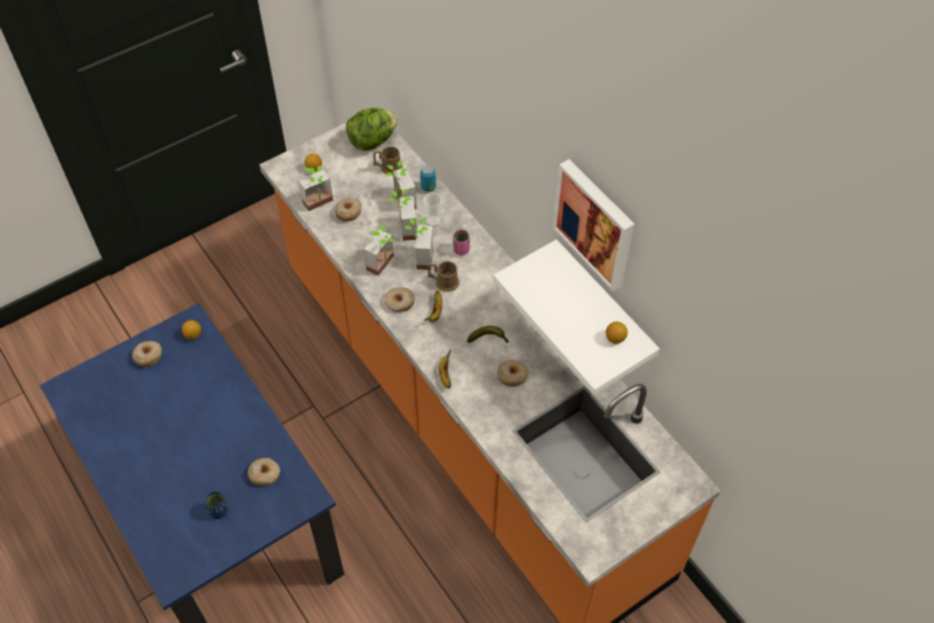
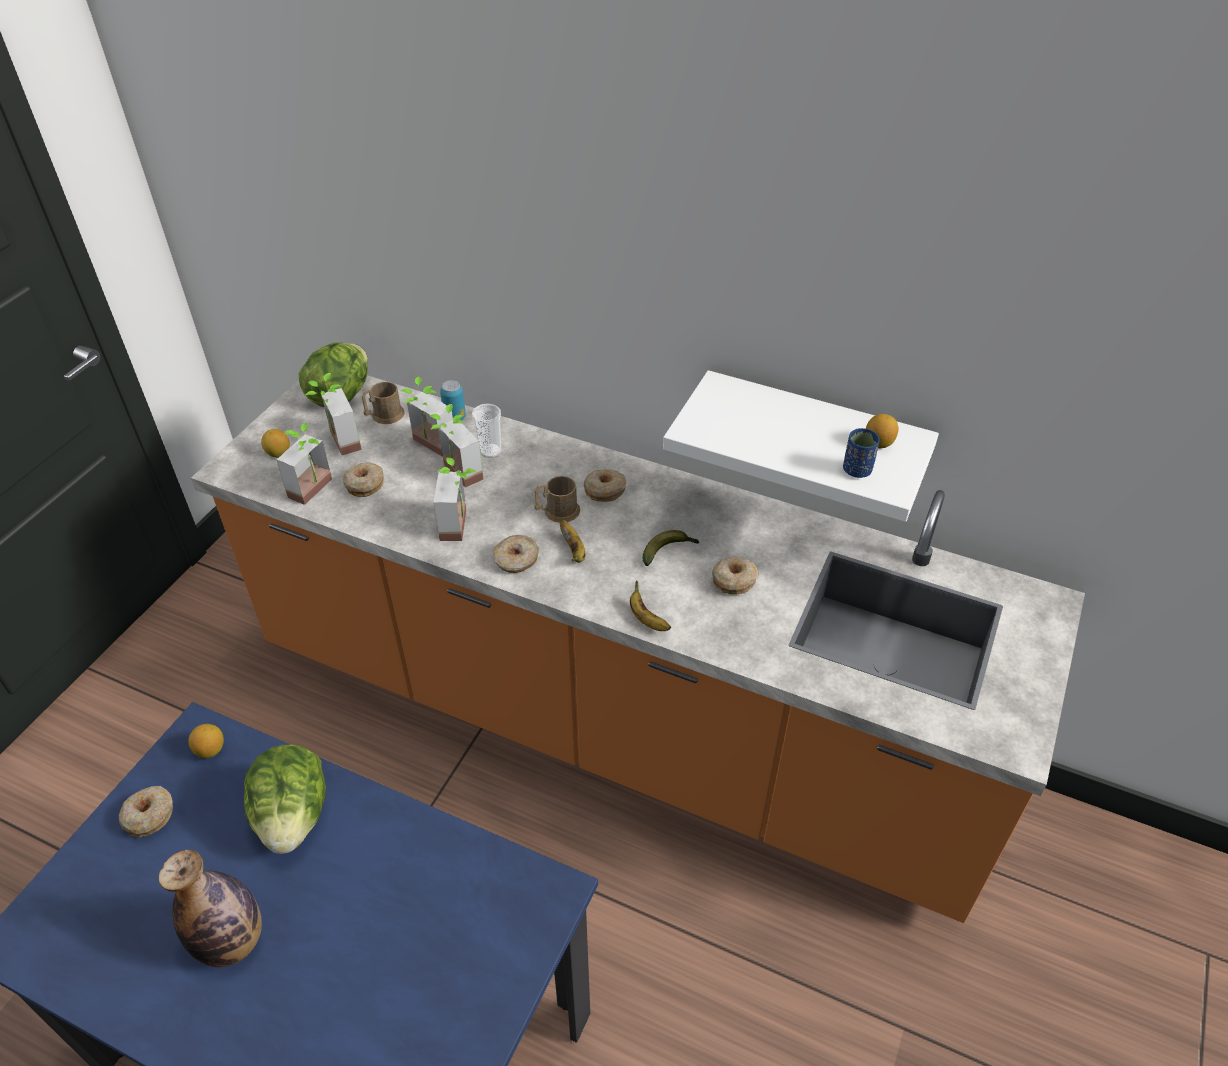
camera: 30 degrees left, 10 degrees down
blue cup [205,491,228,519] -> blue cup moved to [843,428,880,478]
donut [248,458,280,486] -> donut moved to [584,469,626,502]
potted plant [404,218,433,270] -> potted plant moved to [306,373,362,455]
pink cup [453,229,470,256] -> none
picture [552,159,635,292] -> none
none -> bottle [159,850,262,967]
none -> lettuce [244,744,326,854]

